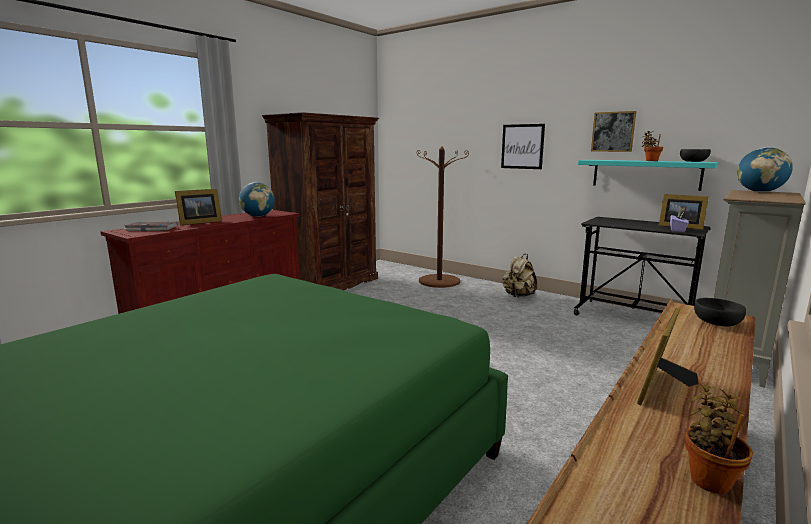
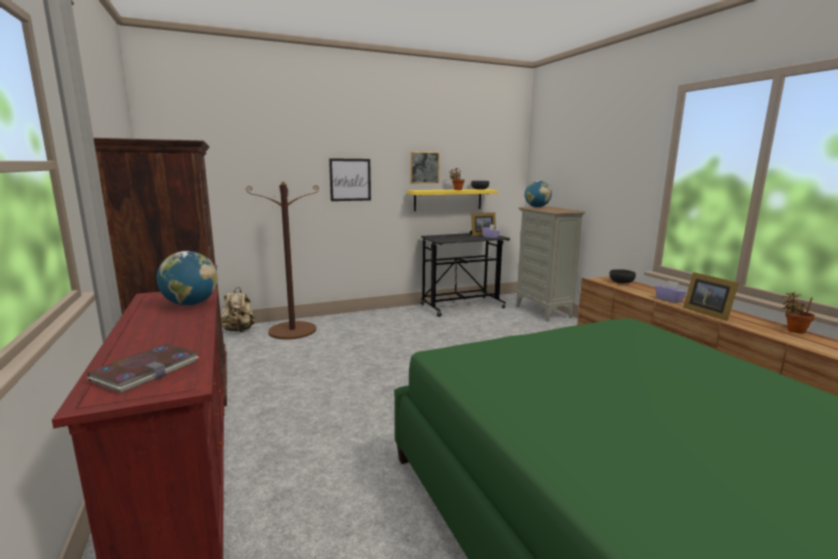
camera: 60 degrees left, 0 degrees up
picture frame [175,189,222,225] -> none
beige backpack [503,254,537,297] -> beige backpack moved to [221,287,255,332]
turquoise shelf [578,160,719,191] -> yellow shelf [407,189,498,211]
none -> purple tissue box [655,280,687,303]

